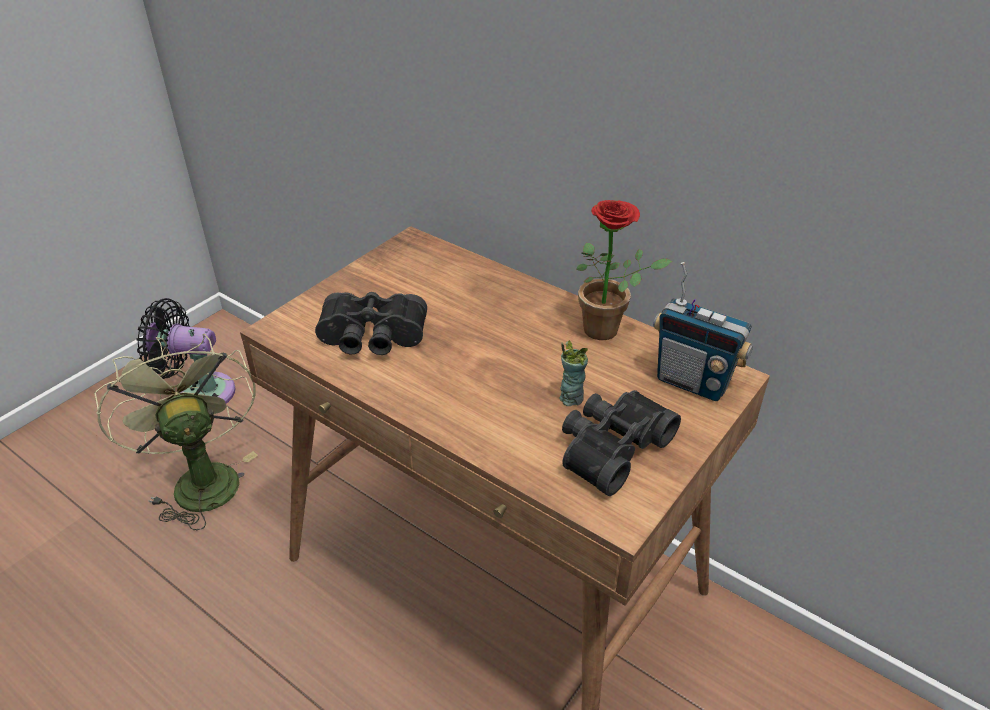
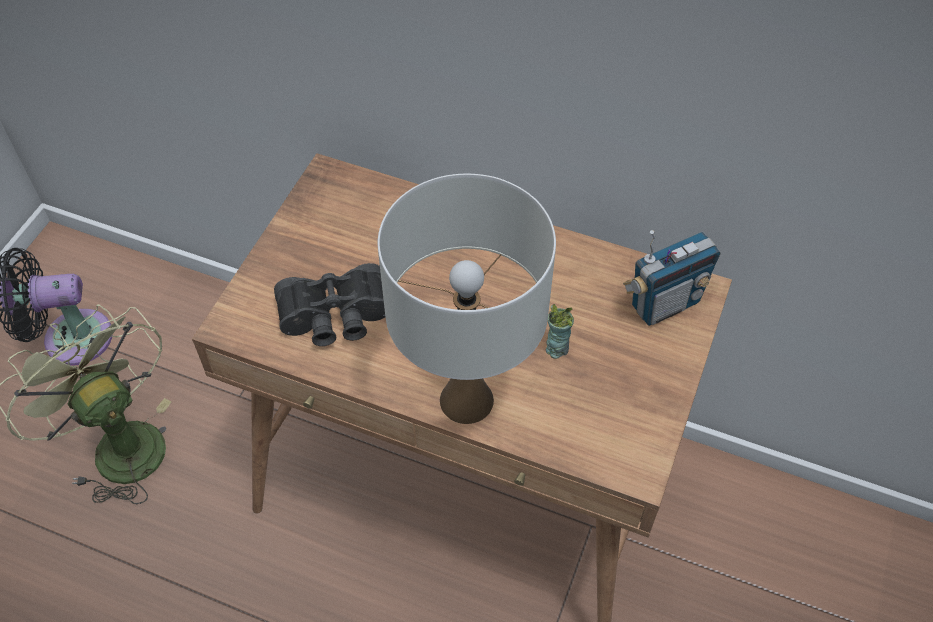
camera: 15 degrees left, 15 degrees up
black binoculars [562,390,681,496] -> none
potted plant [576,200,672,340] -> none
radio [653,262,753,401] -> radio turned 45 degrees counterclockwise [623,230,721,326]
none -> white table lamp [378,173,556,424]

